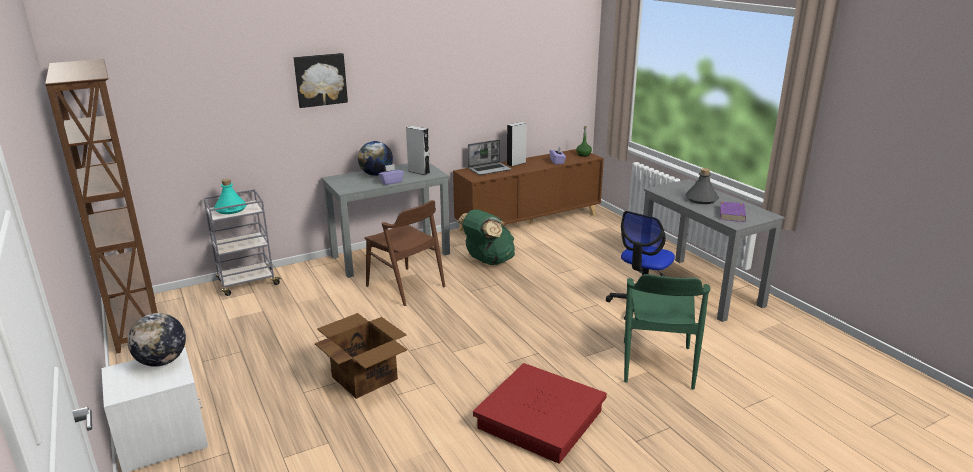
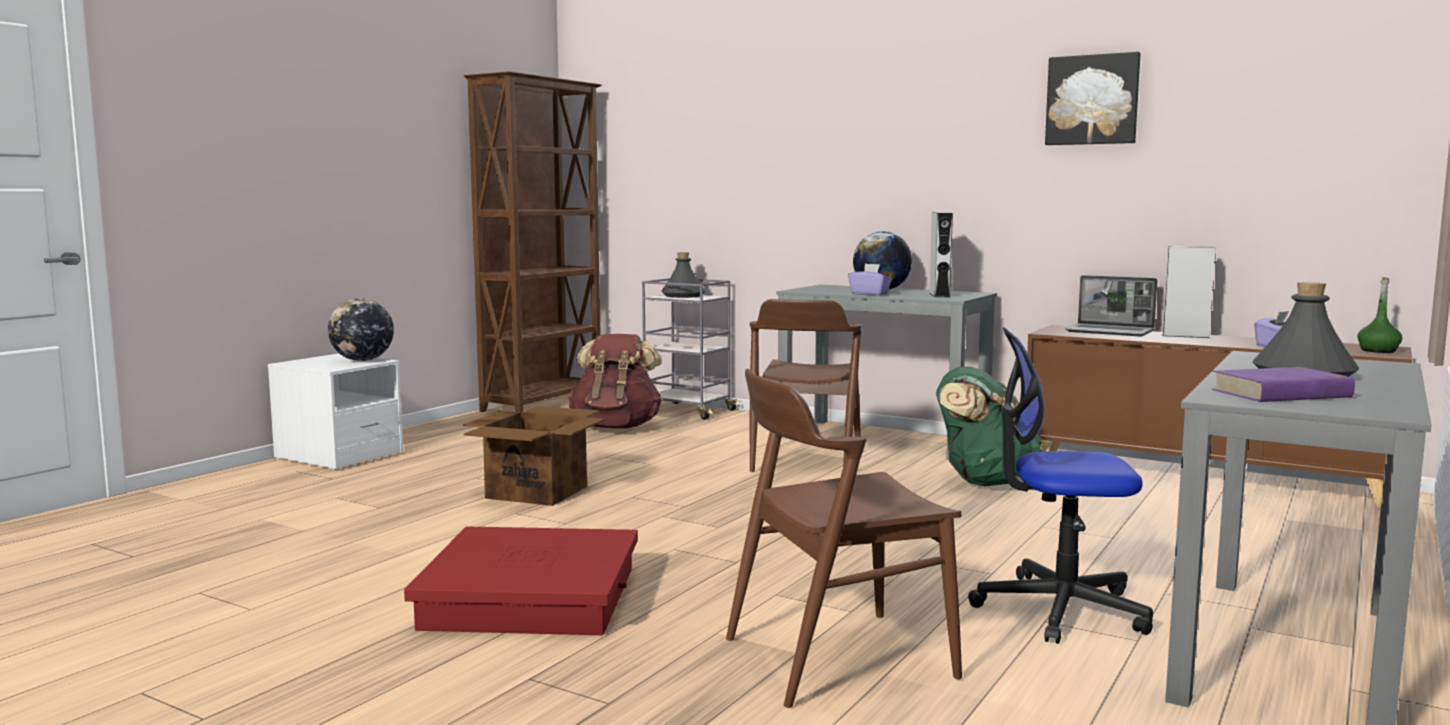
camera: 60 degrees right, 15 degrees down
turquoise bottle [214,179,247,214] -> grey bottle [662,252,705,298]
picture [293,53,348,108] -> picture moved to [1045,52,1140,145]
green chair [624,274,711,390] -> brown chair [726,369,962,708]
none -> brown backpack [568,334,663,429]

